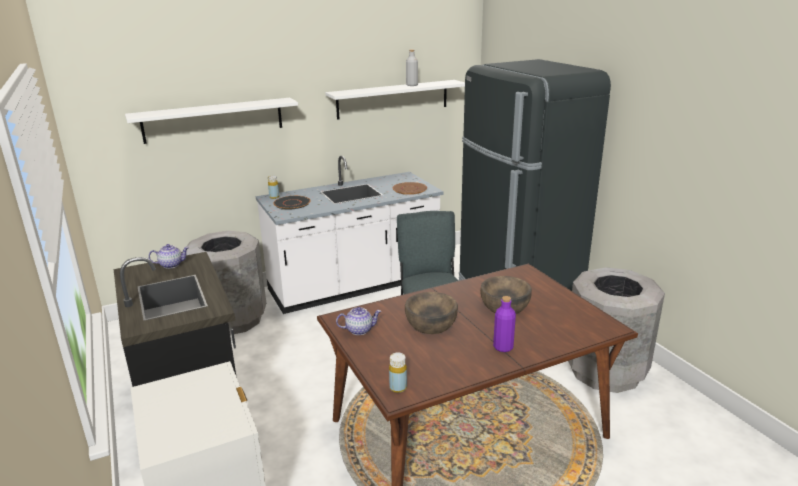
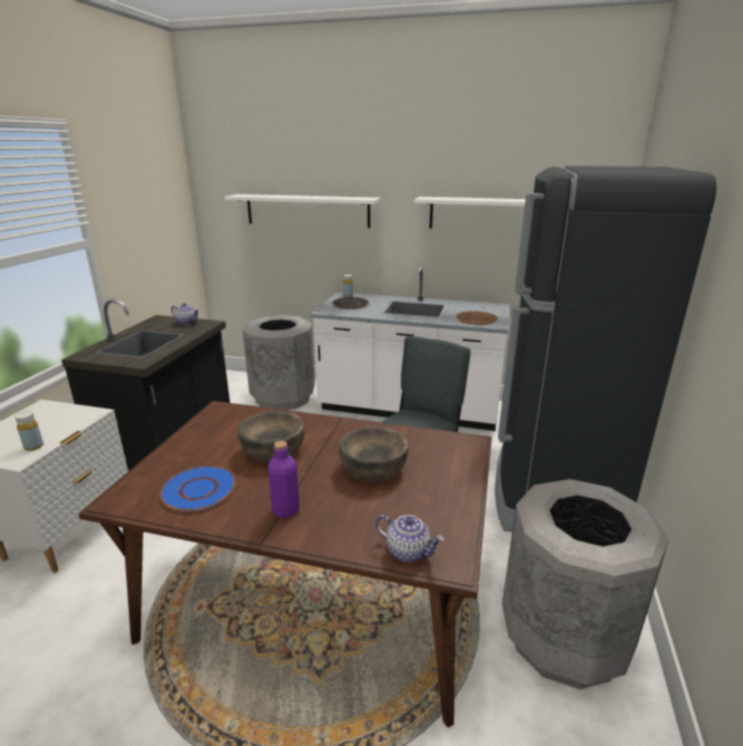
camera: 40 degrees right, 0 degrees up
teapot [336,307,381,335] -> teapot moved to [375,514,444,562]
yellow bottle [389,353,407,393] -> yellow bottle moved to [15,411,43,451]
grey bottle [406,50,418,86] -> none
none -> blue plate [159,466,236,512]

